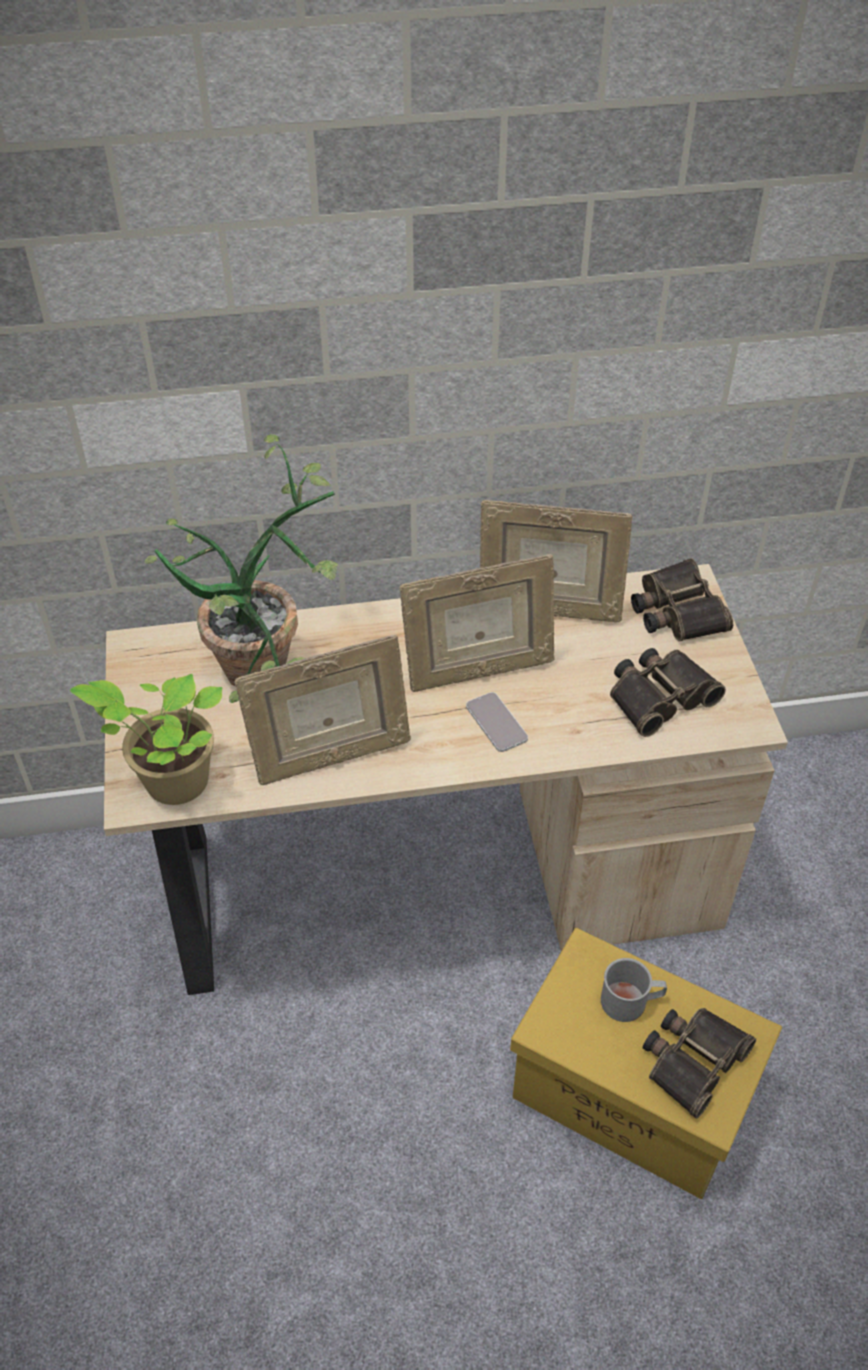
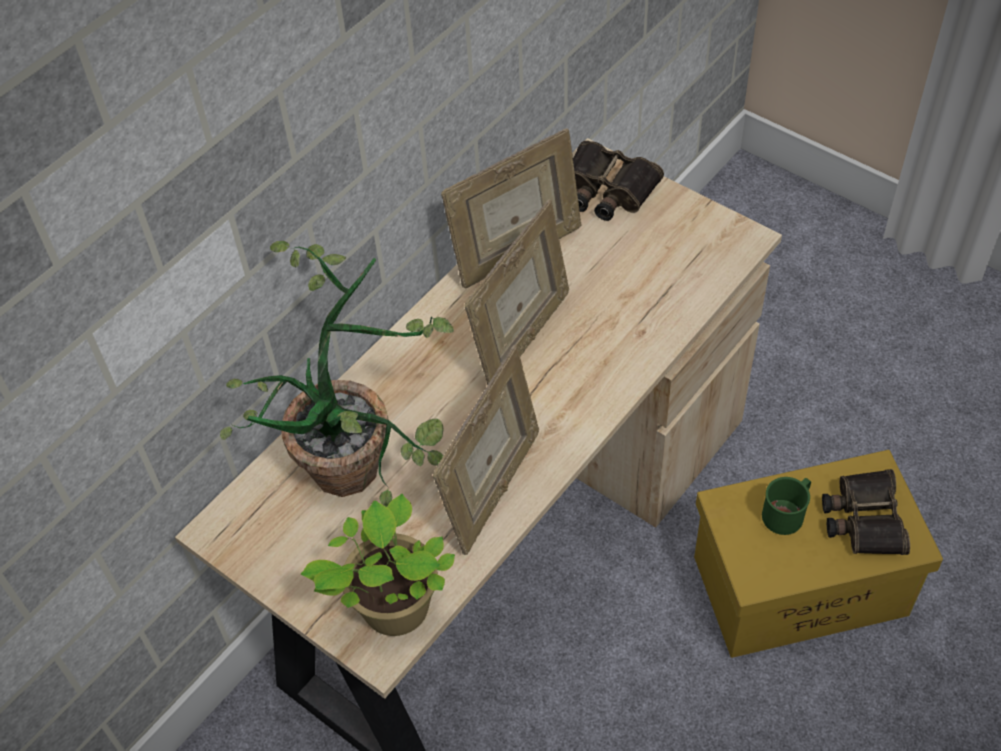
camera: 40 degrees left, 5 degrees up
phone [466,692,528,752] -> none
grey mug [601,958,667,1022] -> green mug [762,477,811,535]
binoculars [610,648,726,737] -> none

